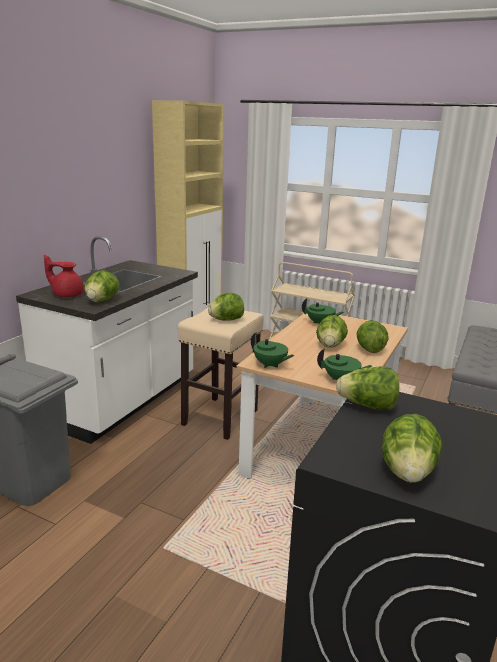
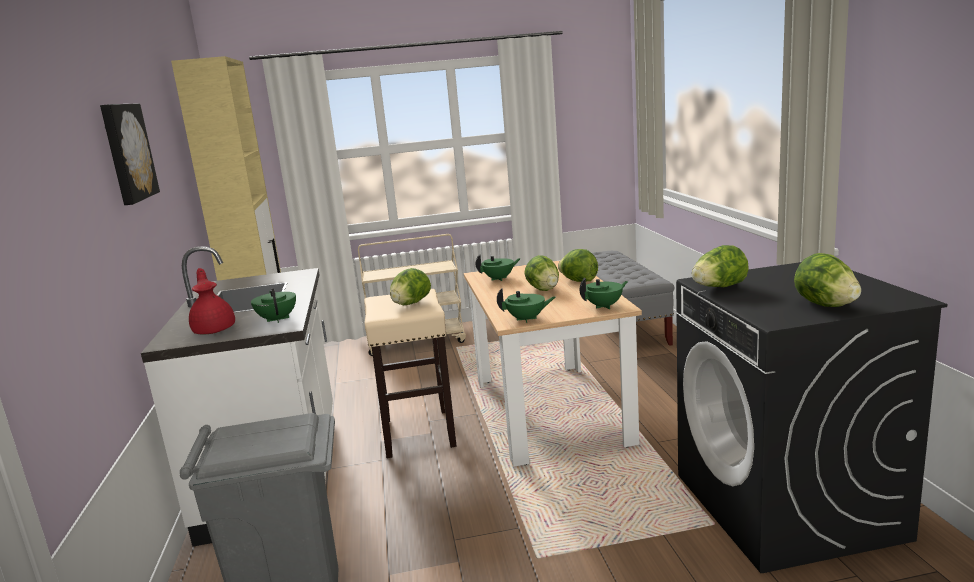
camera: 35 degrees left, 5 degrees down
red teapot [44,255,84,297] -> red teapot turned 90 degrees clockwise [189,268,235,334]
lettuce [85,270,120,302] -> green teapot [251,288,296,323]
none -> picture [100,103,160,205]

